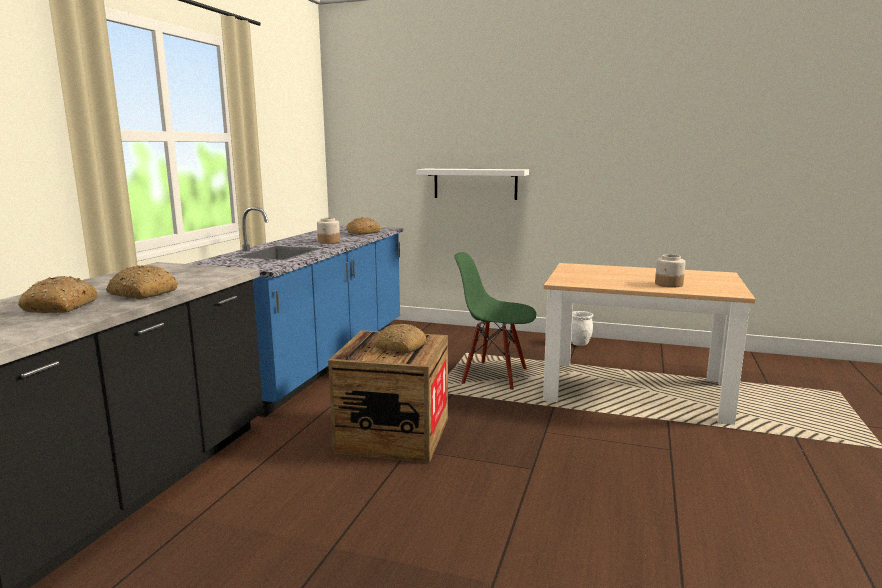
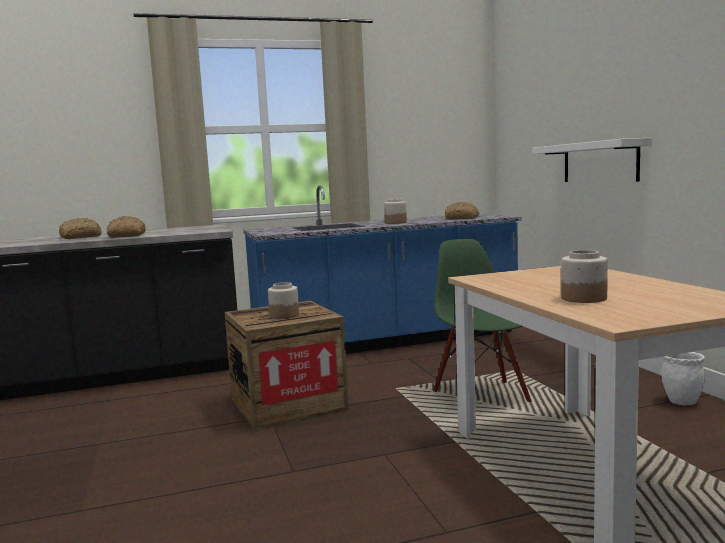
camera: 55 degrees right, 5 degrees down
bread [374,324,427,353] -> jar [268,282,299,319]

